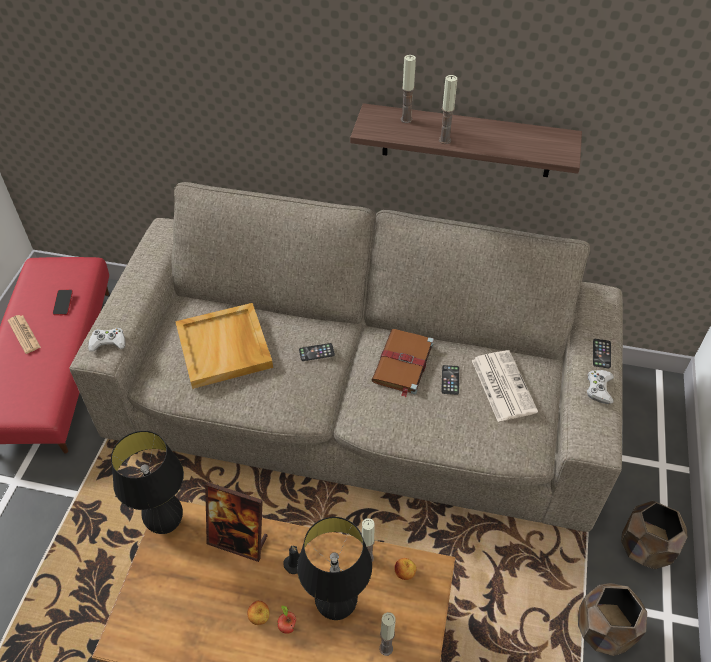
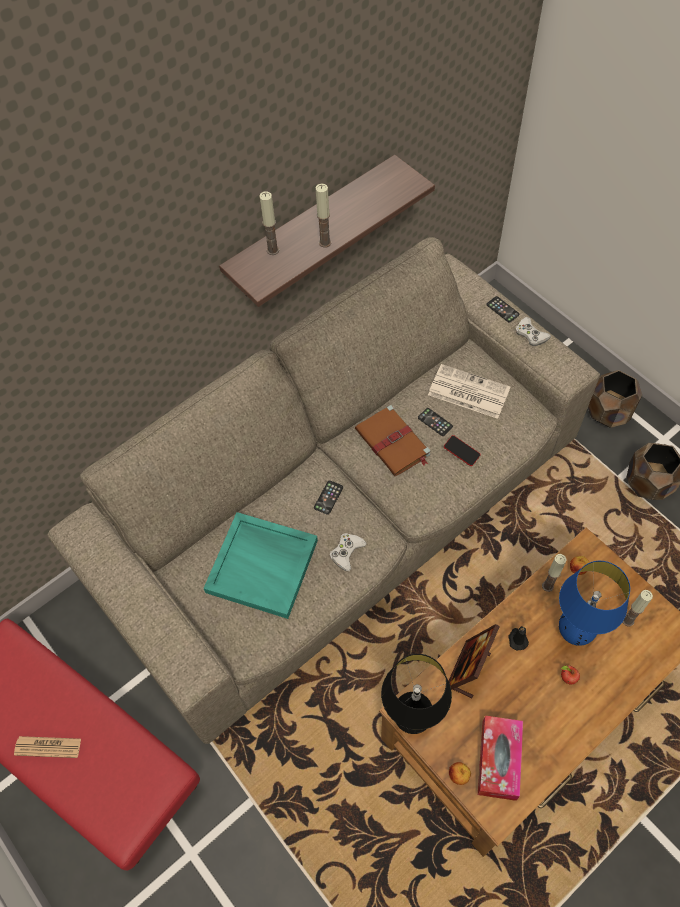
camera: 50 degrees left, 10 degrees up
phone [53,290,73,315] -> phone moved to [444,435,480,466]
white game controller [88,328,125,352] -> white game controller moved to [330,533,367,571]
beige tray [175,303,273,389] -> turquoise tray [203,512,318,619]
picture frame [205,482,268,562] -> picture frame turned 150 degrees clockwise [449,624,500,698]
apple [247,601,269,625] -> apple moved to [449,762,471,785]
black table lamp [297,517,372,620] -> blue table lamp [559,561,630,646]
none -> tissue box [478,716,523,801]

